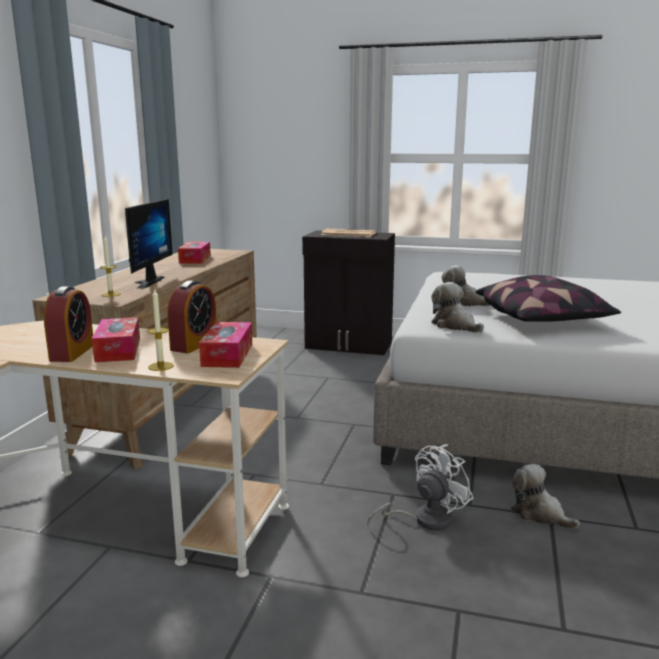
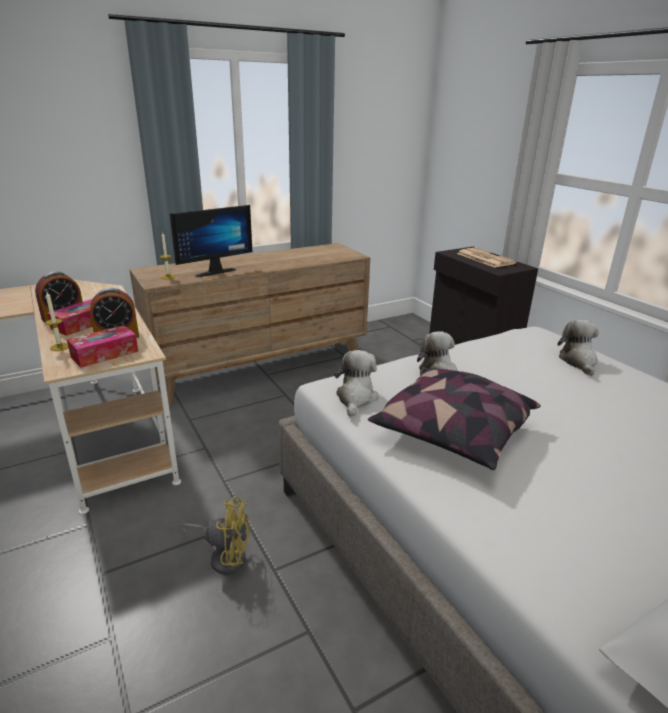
camera: 45 degrees right, 10 degrees up
tissue box [178,242,211,264] -> none
white fan [367,444,473,531] -> yellow fan [181,497,250,575]
plush toy [511,464,580,529] -> plush toy moved to [558,320,599,376]

